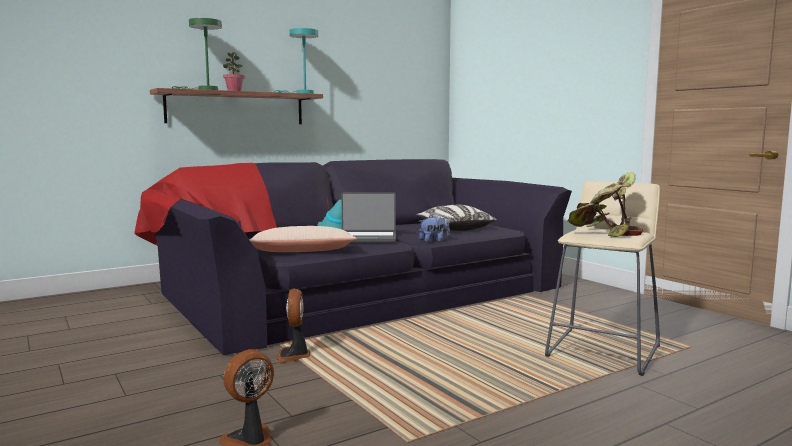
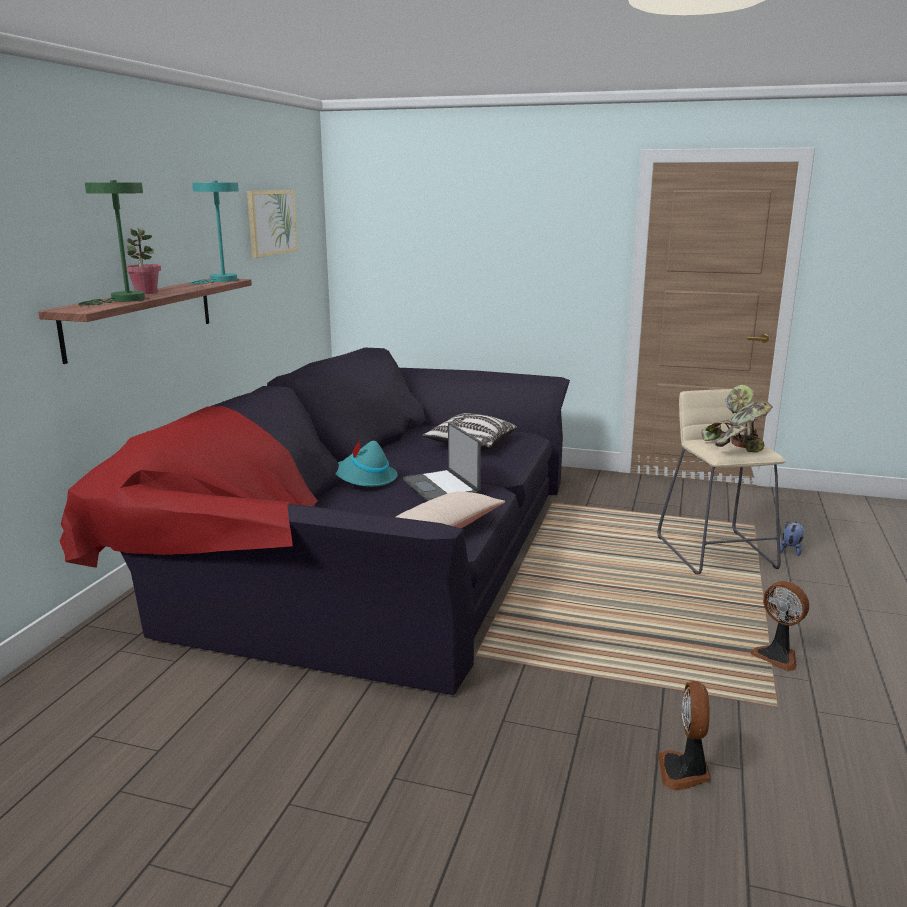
camera: 40 degrees left, 10 degrees up
fan [276,288,311,363] -> fan moved to [751,581,809,671]
laptop [341,192,396,243] -> laptop turned 105 degrees clockwise [403,423,481,501]
plush toy [419,215,450,242] -> plush toy moved to [780,521,804,556]
none -> picture [247,190,298,258]

